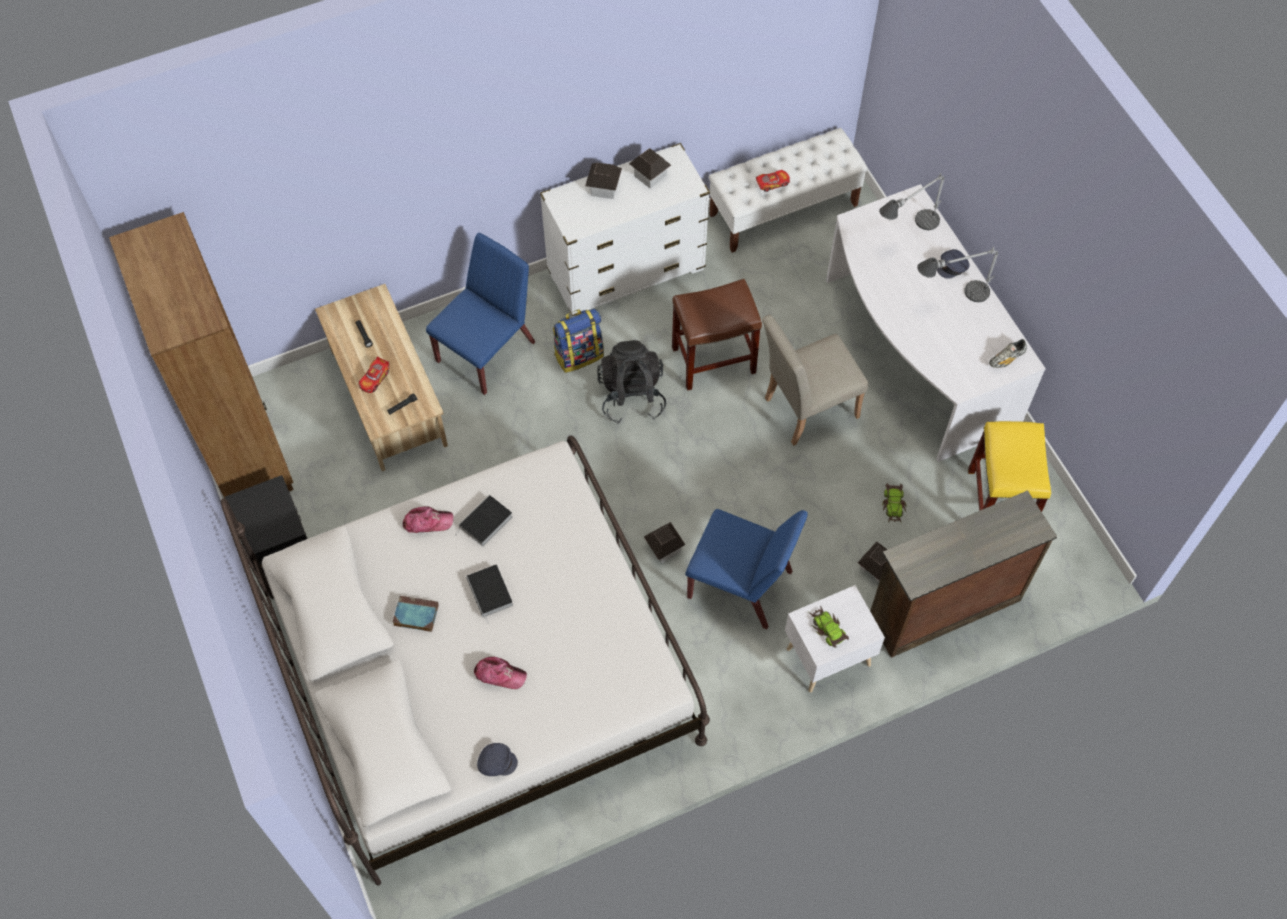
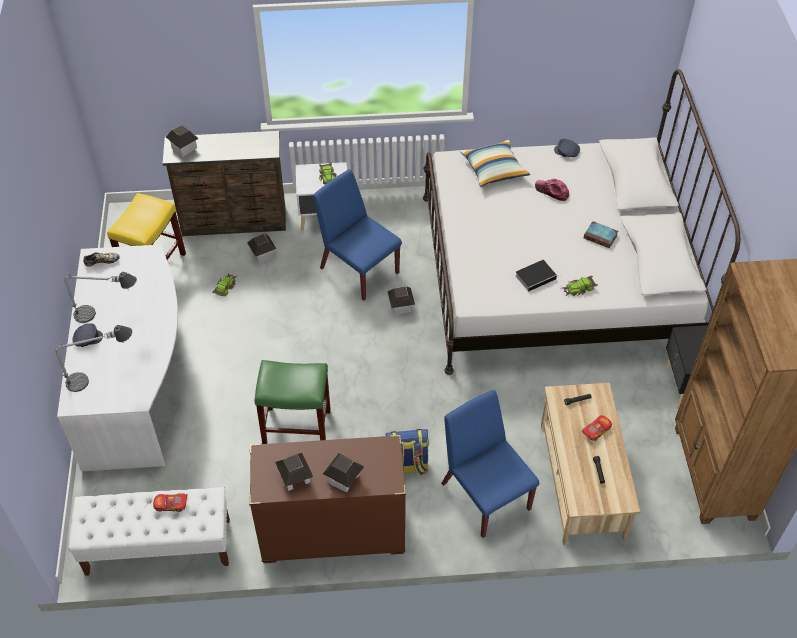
camera: 160 degrees left, 10 degrees down
cap [403,506,454,533] -> toy car [563,276,598,296]
blue chair [426,233,535,395] -> blue chair turned 90 degrees clockwise [441,390,539,538]
book [466,565,513,624] -> none
white dresser [540,143,710,317] -> brown dresser [249,435,406,563]
black backpack [597,340,666,424] -> none
brown stool [672,279,762,390] -> green stool [255,360,331,444]
beige chair [762,314,869,446] -> none
none -> toy house [166,125,199,157]
none -> pillow [461,140,530,187]

